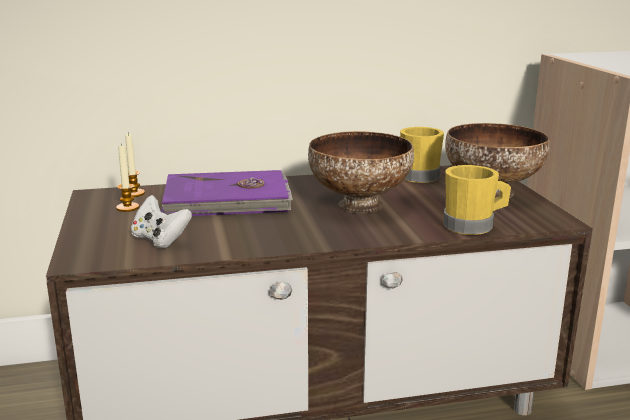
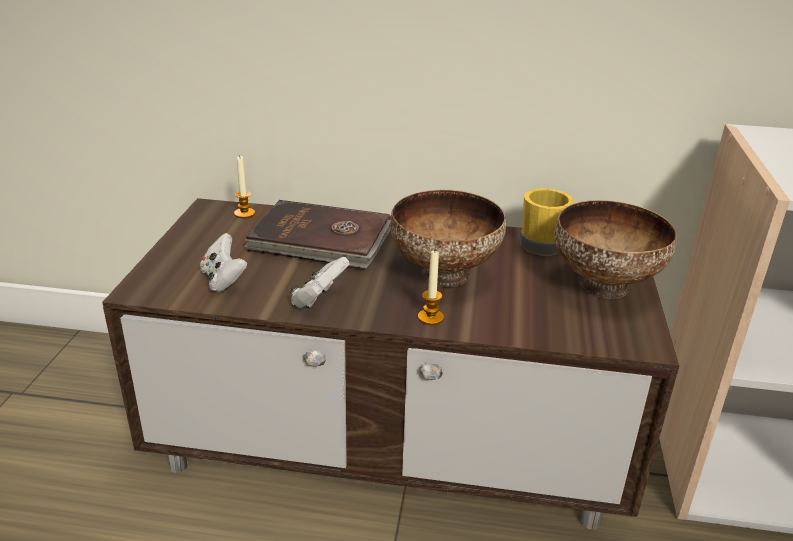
camera: 20 degrees right, 10 degrees up
candle [116,143,139,212] -> candle moved to [418,251,444,325]
purple book [161,170,293,216] -> brown book [244,200,391,268]
yellow mug [443,165,511,235] -> none
none -> white game controller [290,257,350,308]

